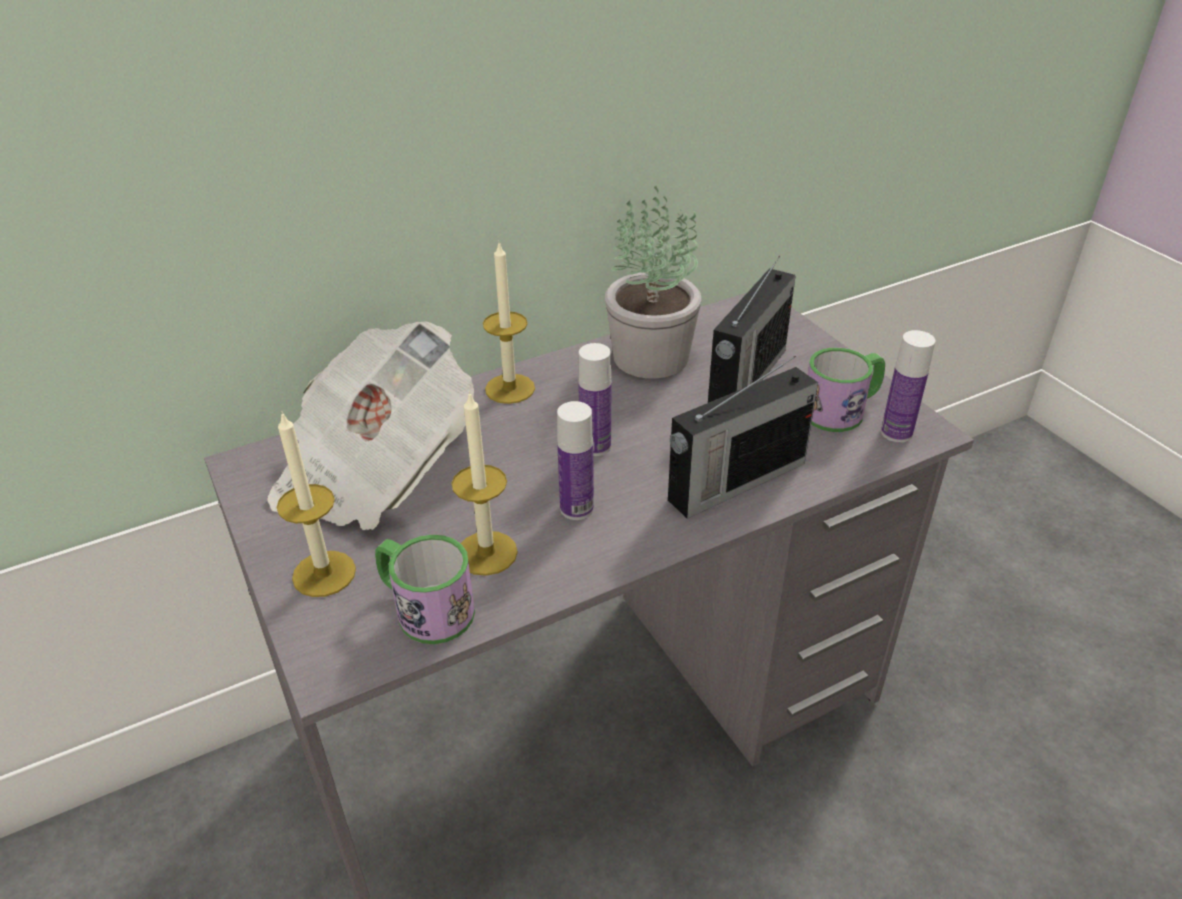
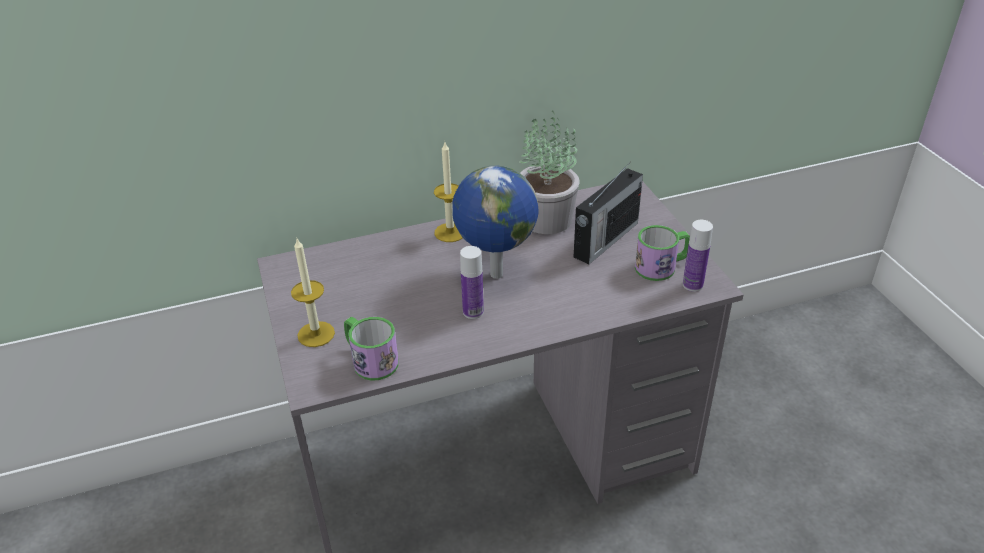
camera: 10 degrees right, 0 degrees up
newspaper [267,321,474,530] -> none
candle [452,391,518,576] -> none
bottle [578,343,611,456] -> globe [452,166,539,279]
radio [668,356,818,519] -> none

